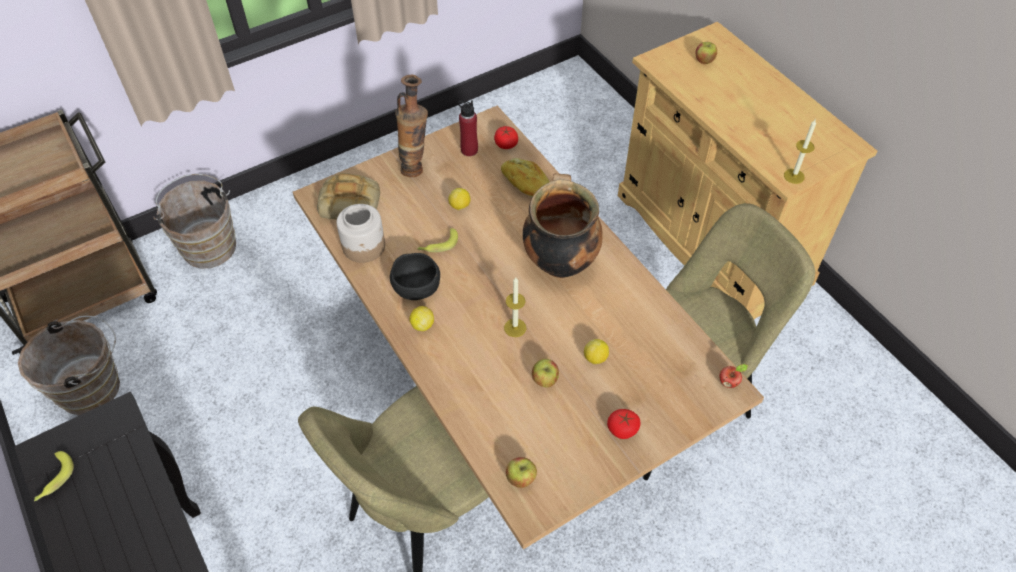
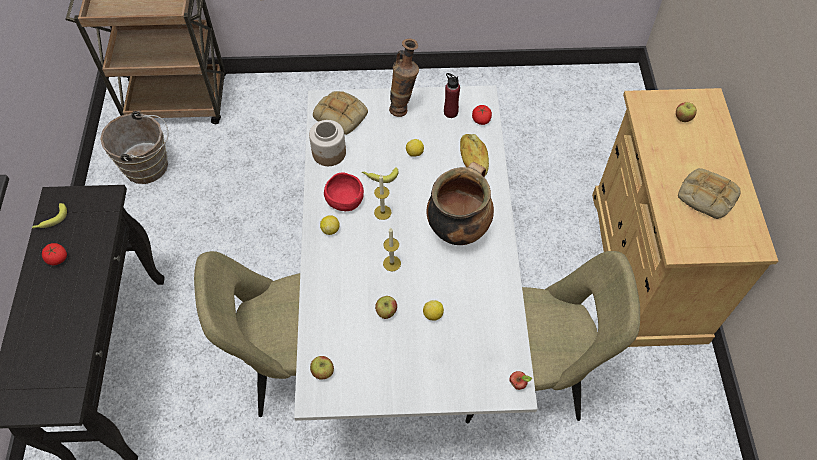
camera: 30 degrees right, 5 degrees up
brown bucket [153,174,236,269] -> none
brown dining table [293,106,764,549] -> white dining table [294,85,538,421]
black bowl [390,253,440,300] -> red bowl [324,172,364,211]
tomato [607,409,640,439] -> tomato moved to [42,243,67,265]
candle [784,120,816,184] -> candle moved to [374,175,391,220]
none -> bread [678,168,740,219]

